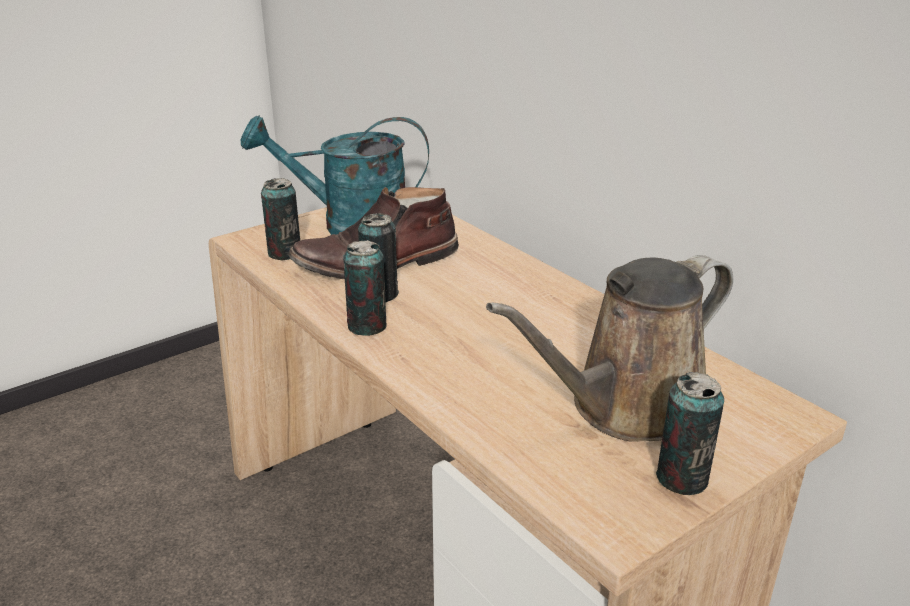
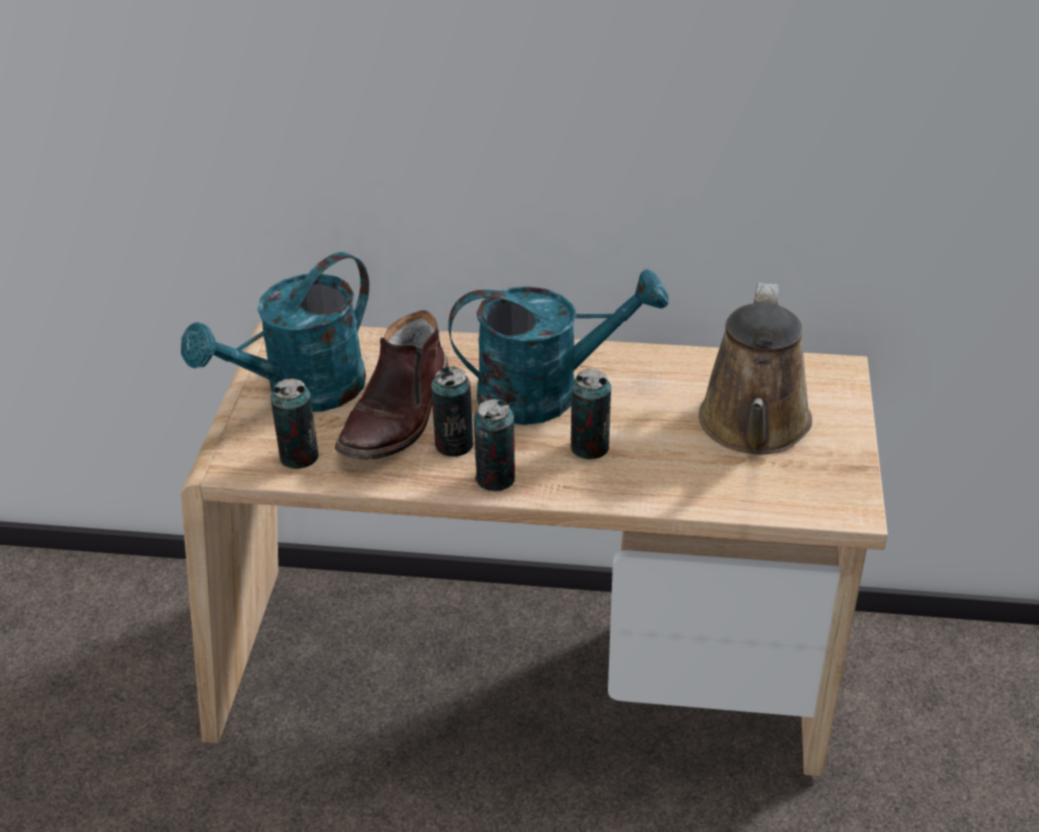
camera: 45 degrees left, 10 degrees up
can [656,372,724,495] -> can moved to [571,369,611,459]
none -> turquoise watering can [448,269,668,425]

